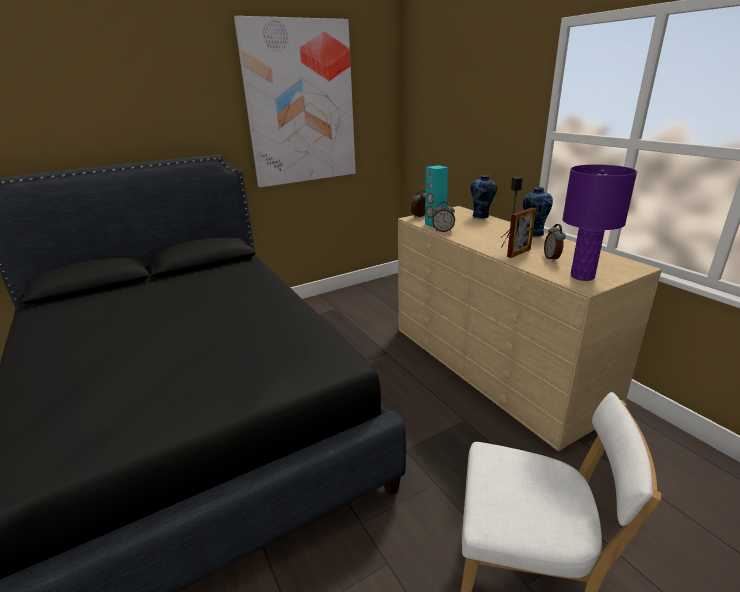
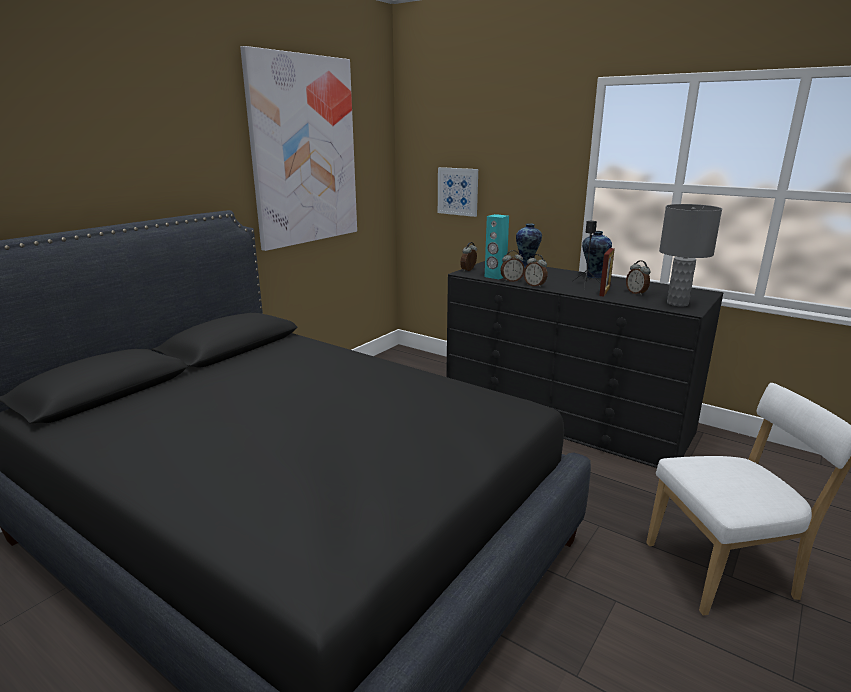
camera: 25 degrees left, 5 degrees down
beige dresser [398,206,662,451] -> black dresser [446,261,723,468]
purple table lamp [562,164,637,281] -> grey table lamp [659,204,722,306]
none -> picture [438,167,478,217]
none -> alarm clock [524,254,547,287]

